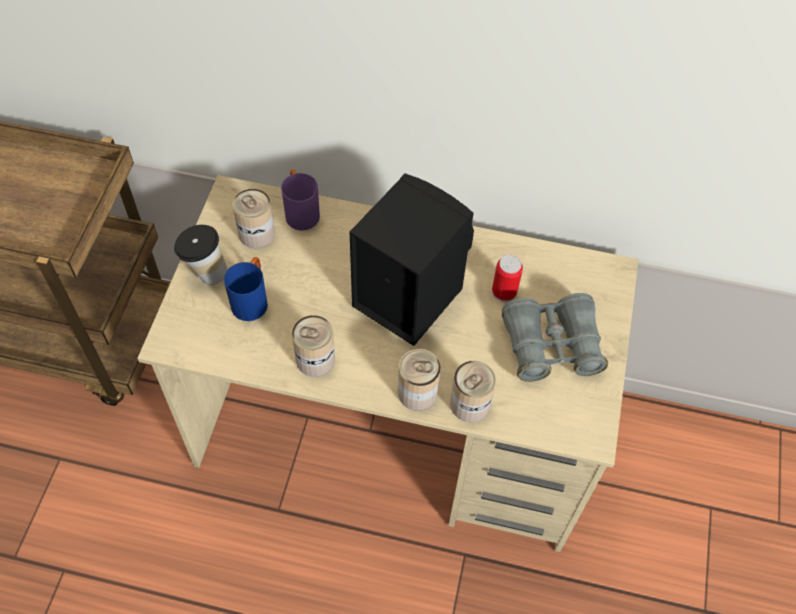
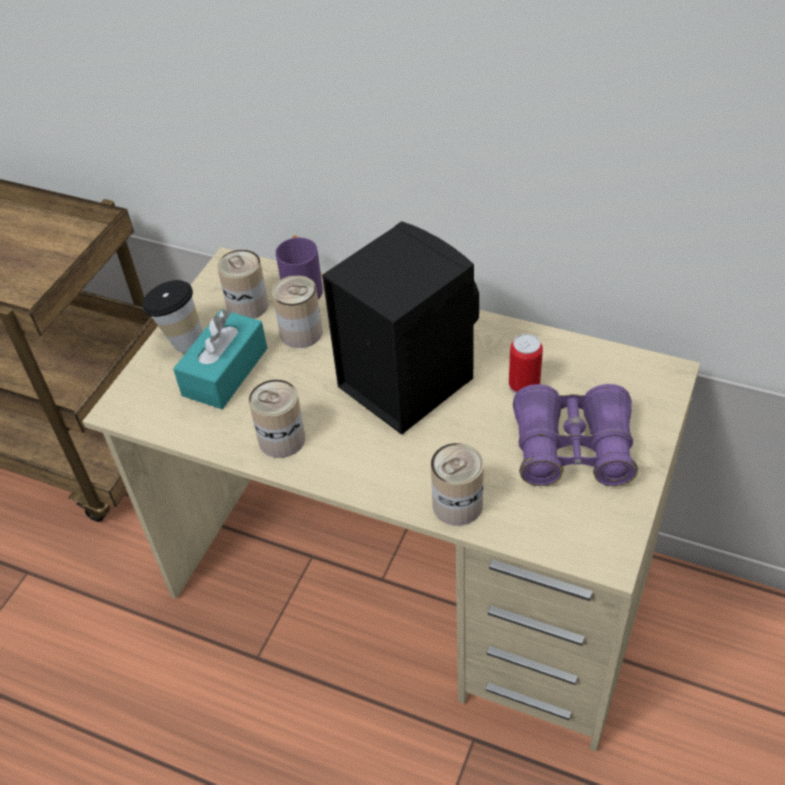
camera: 15 degrees right, 10 degrees down
blue mug [224,257,268,321] -> turquoise tissue box [173,309,268,409]
can [398,349,441,411] -> can moved to [272,276,323,348]
grey binoculars [502,293,608,382] -> purple binoculars [513,384,638,486]

